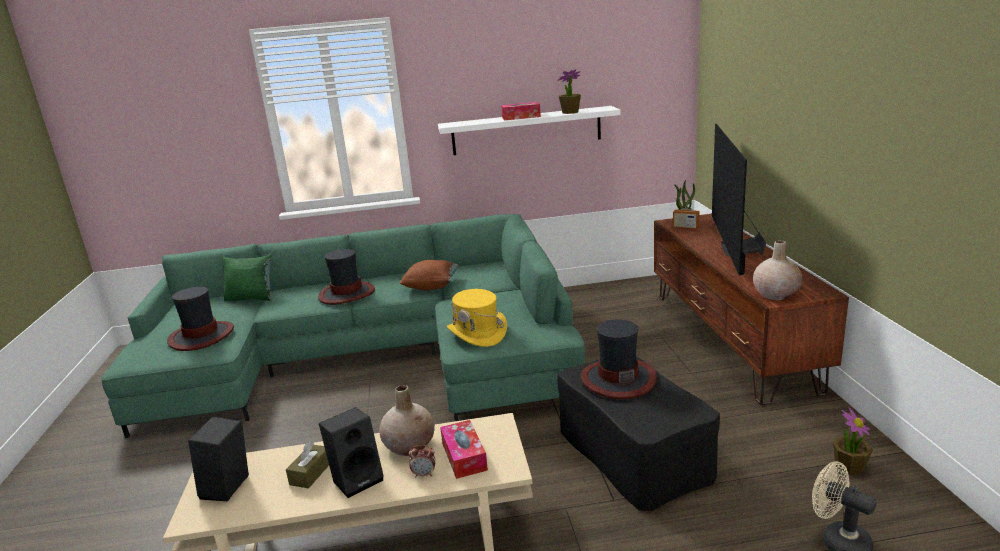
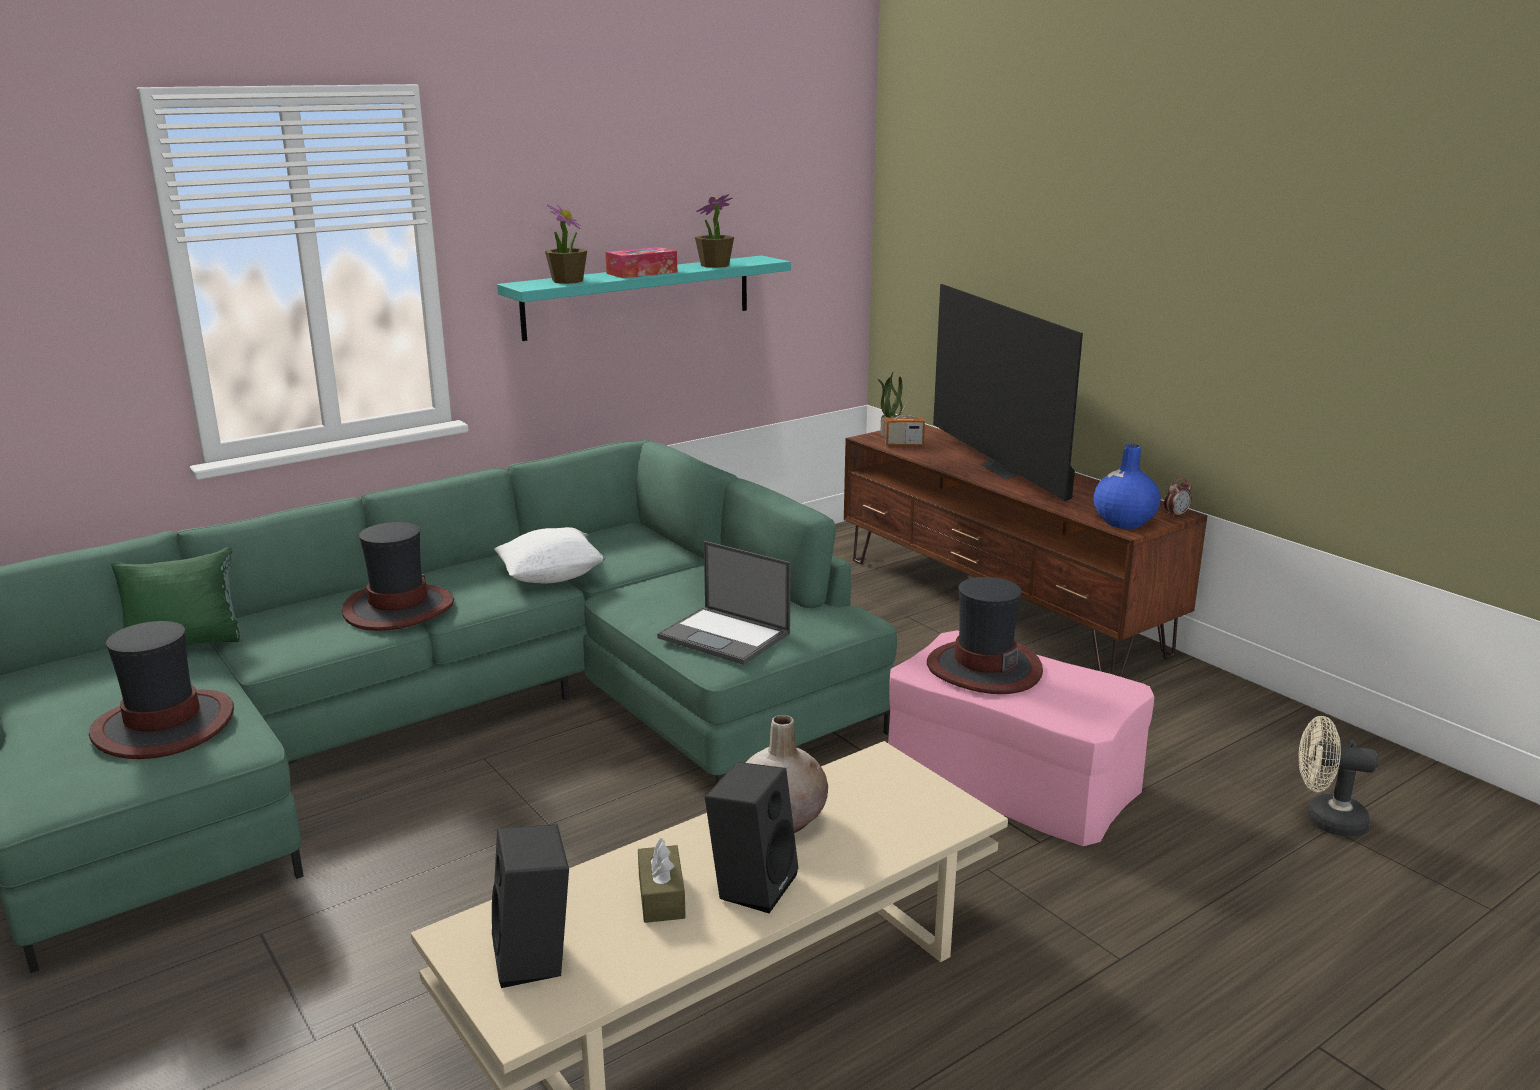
camera: 30 degrees left, 0 degrees up
brown pillow [399,260,460,290] -> white pillow [494,527,606,583]
alarm clock [409,445,435,477] -> alarm clock moved to [1164,478,1192,518]
white shelf [438,106,621,155] -> turquoise shelf [497,255,791,341]
tissue box [440,420,488,479] -> none
yellow hat [447,289,507,347] -> laptop [657,541,791,665]
black ottoman [557,356,720,511] -> pink ottoman [888,630,1154,846]
beige vase [753,240,803,300] -> blue vase [1094,444,1161,529]
potted plant [833,407,873,475] -> potted plant moved to [545,204,587,284]

